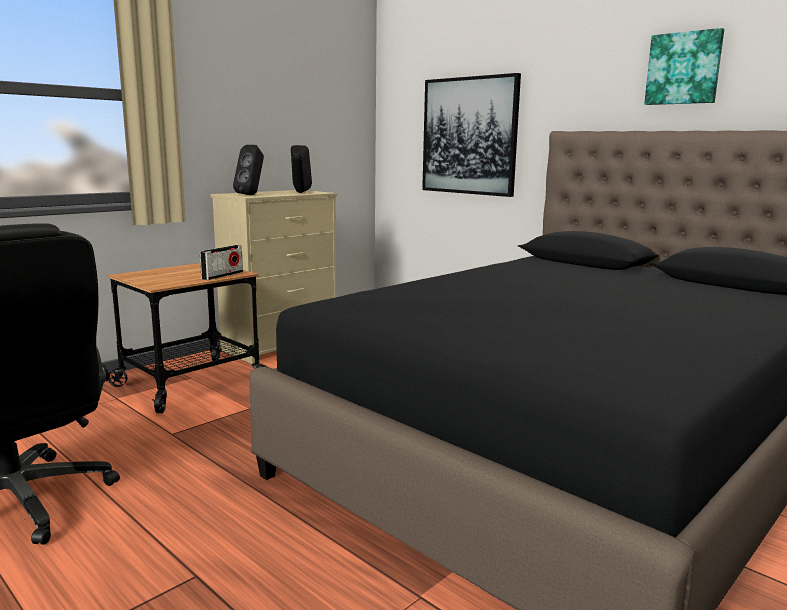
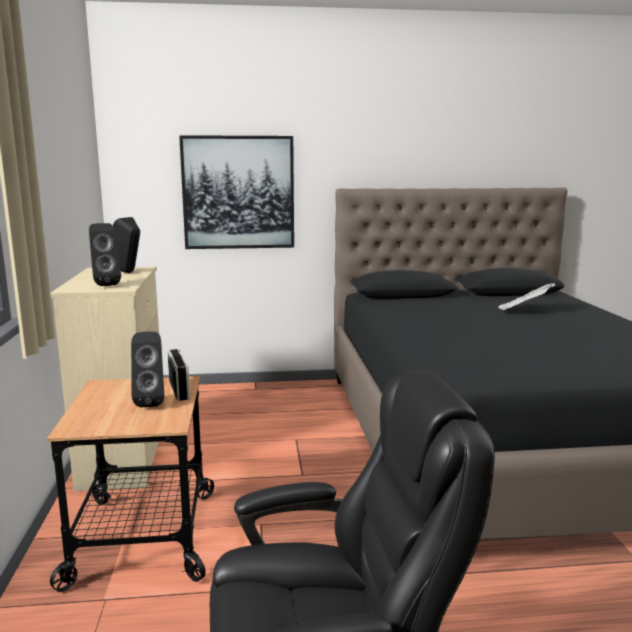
camera: 50 degrees left, 0 degrees up
picture [644,28,724,105] -> none
none -> black speaker [131,332,164,407]
none -> newspaper [498,283,555,310]

